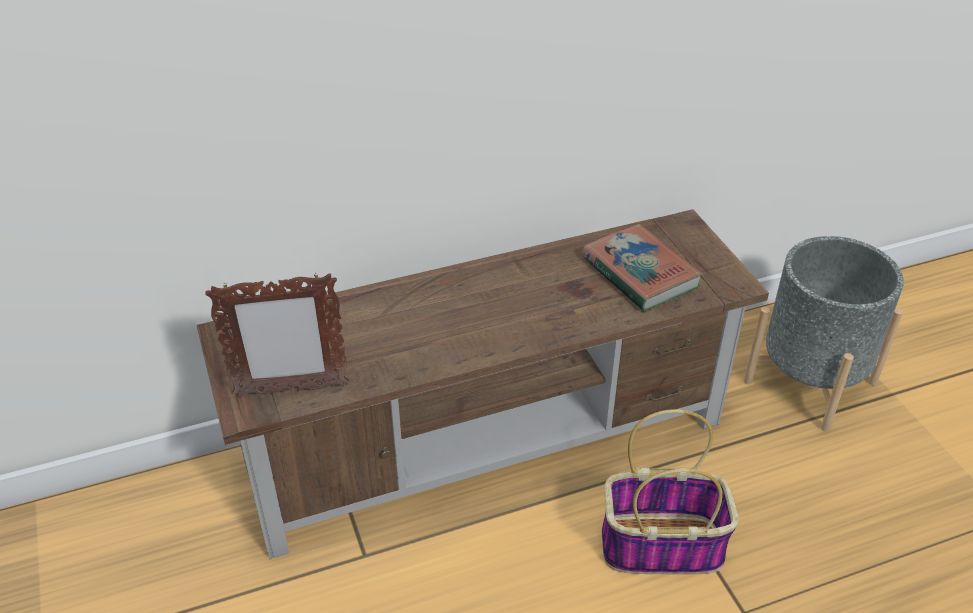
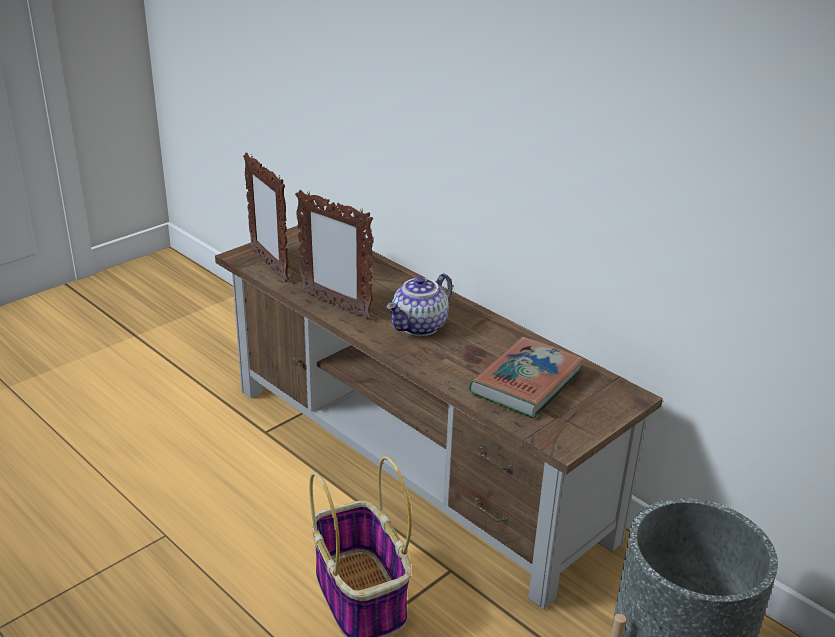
camera: 65 degrees right, 10 degrees down
none -> picture frame [295,190,373,320]
none -> teapot [386,274,453,336]

